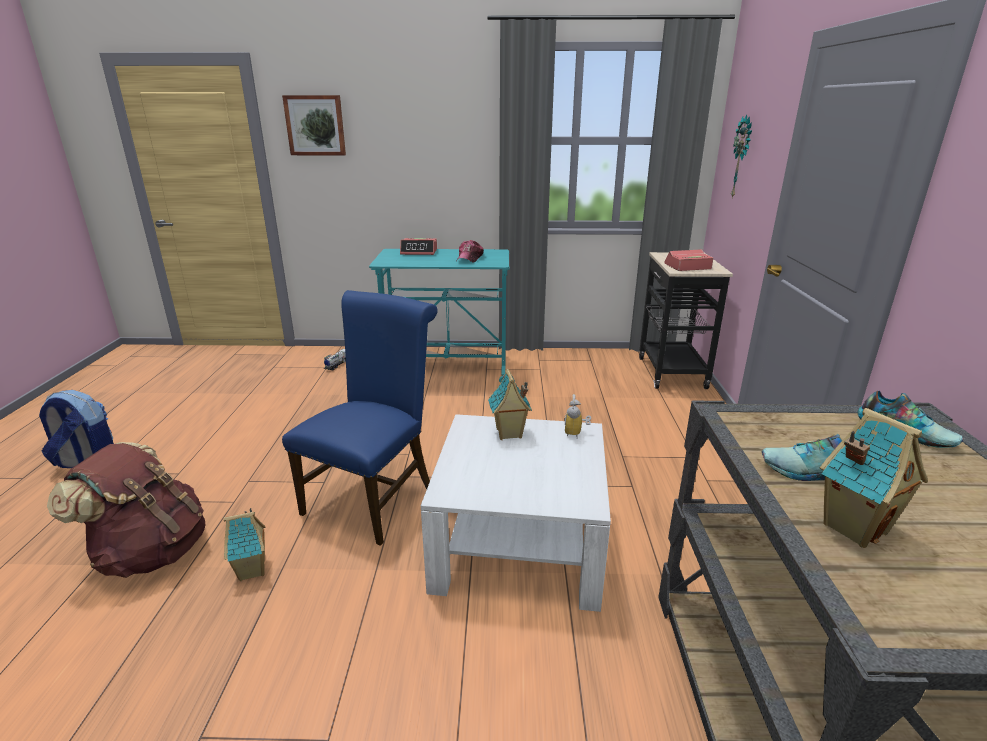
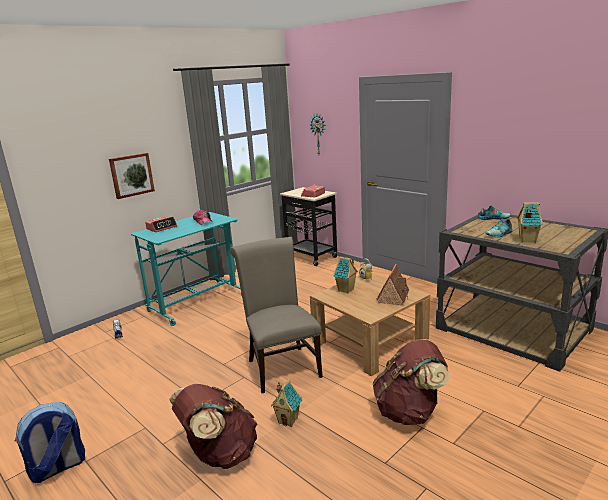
camera: 45 degrees left, 5 degrees down
picture [282,95,346,155] -> picture moved to [109,153,155,199]
blue chair [282,290,438,546] -> beige chair [230,237,323,393]
white coffee table [421,414,611,612] -> brown coffee table [310,273,430,376]
none -> brown backpack [373,339,449,425]
none -> toy house [376,264,409,305]

